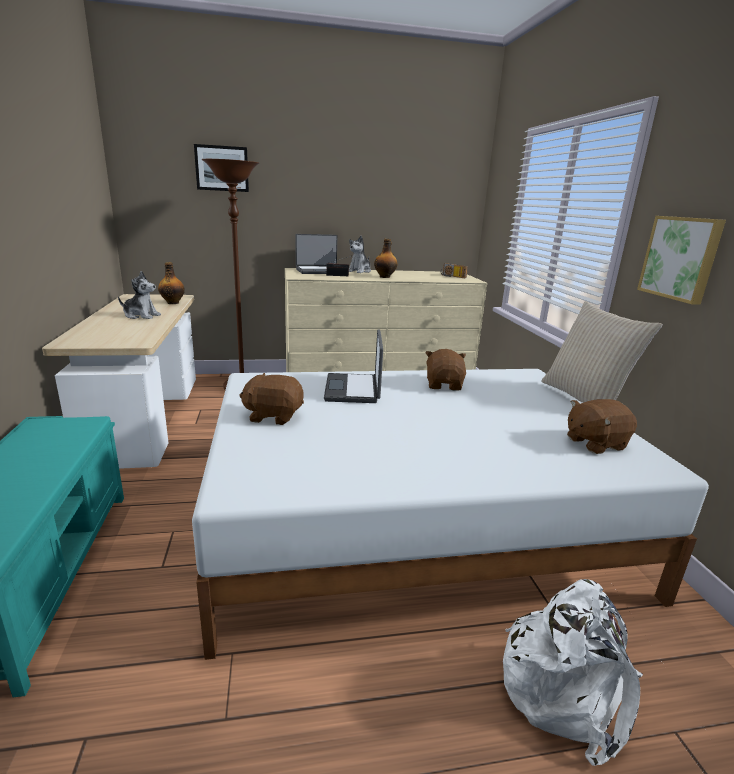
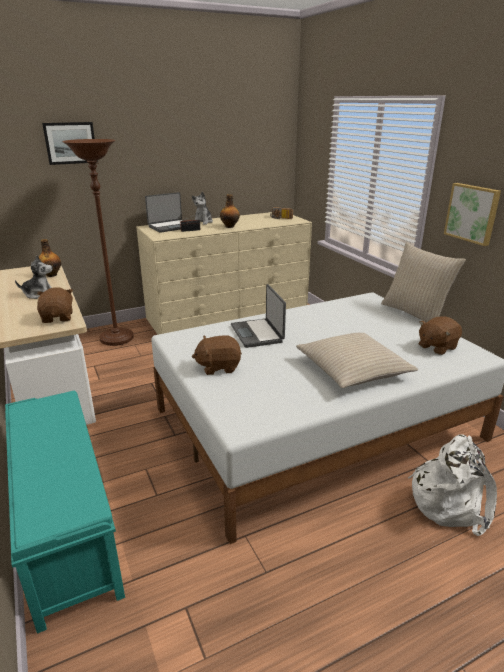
camera: 15 degrees left, 5 degrees up
brown plush toy [425,349,466,391] -> brown plush toy moved to [37,287,73,323]
none -> beige pillow [296,333,418,388]

